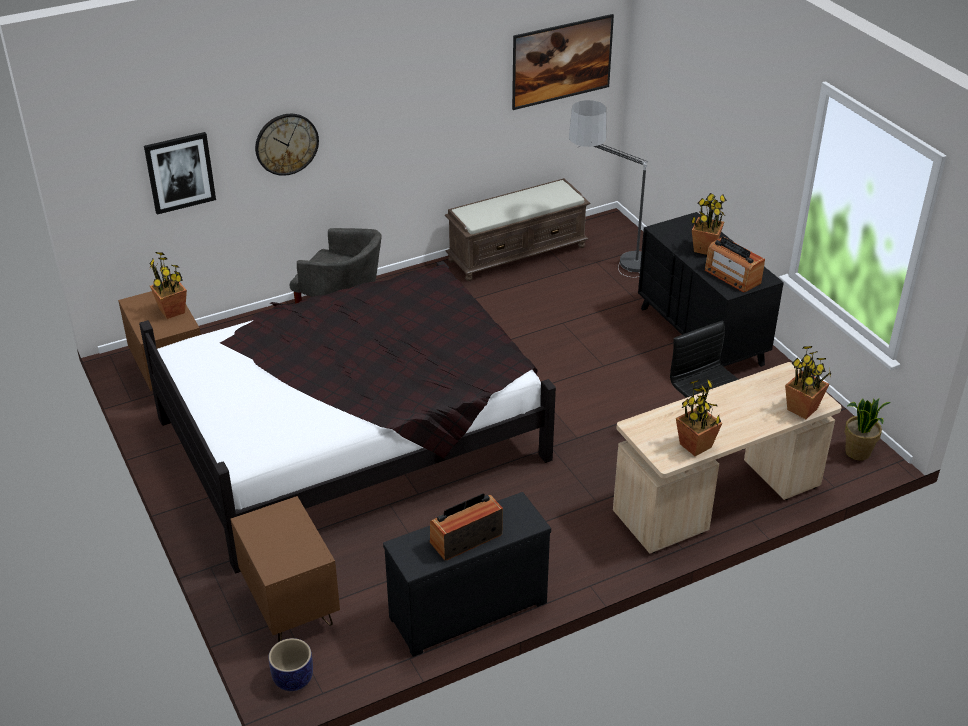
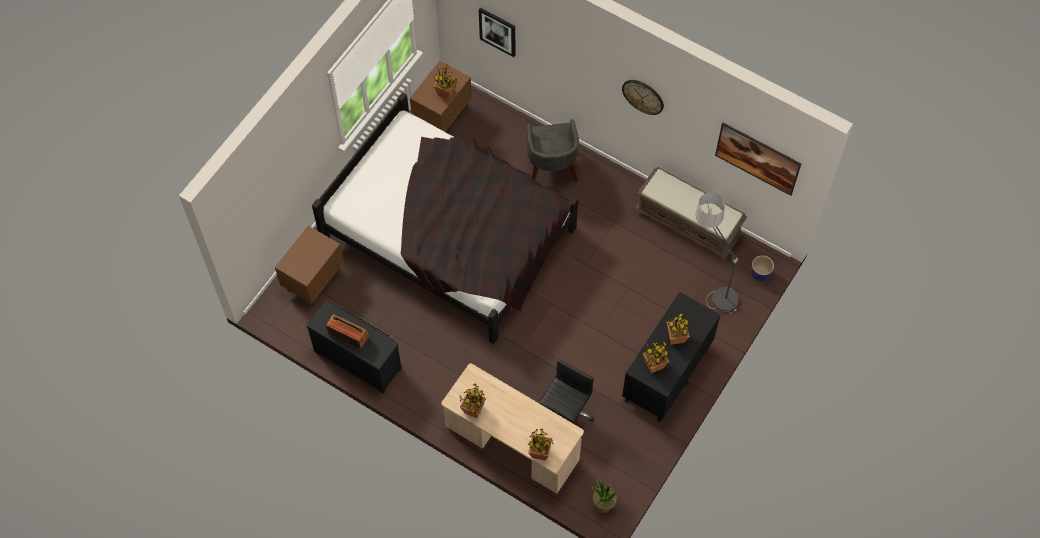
camera: 60 degrees right, 25 degrees up
wall clock [255,114,319,176] -> wall clock moved to [622,80,664,115]
planter [269,638,313,691] -> planter moved to [750,255,774,282]
radio [705,237,765,293] -> potted plant [643,341,669,374]

